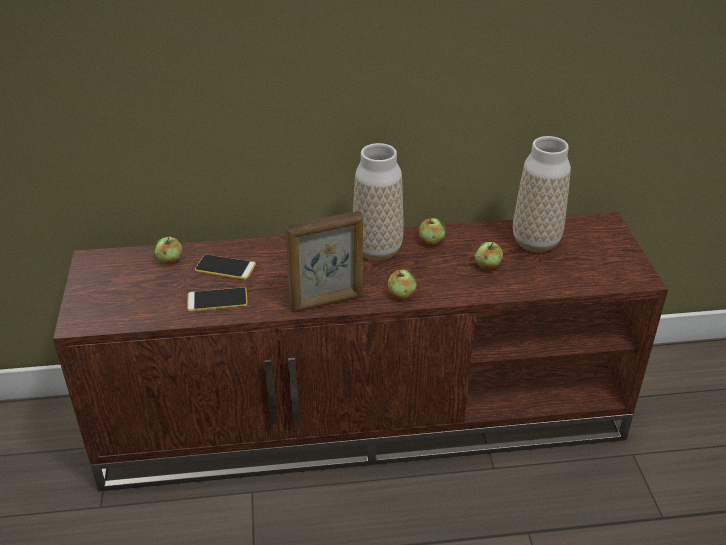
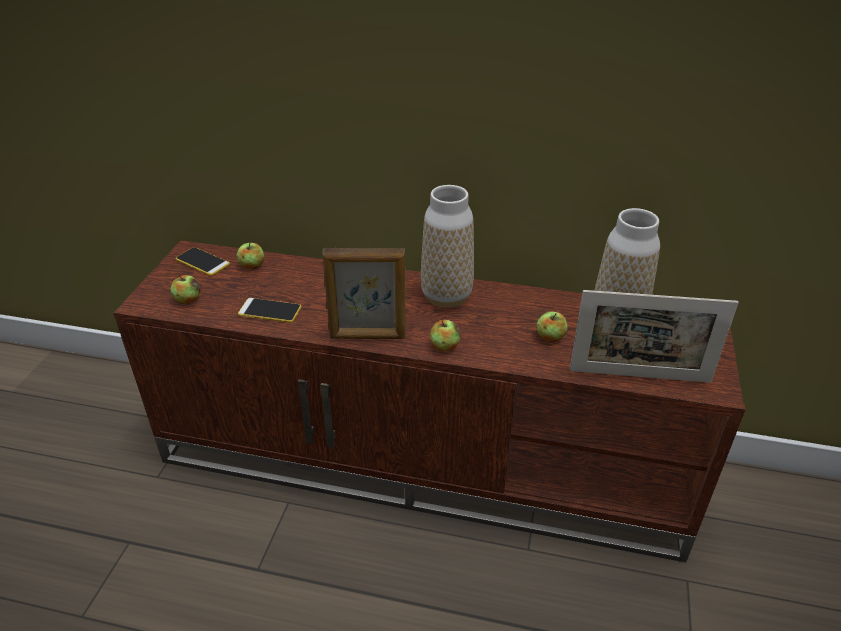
camera: 20 degrees right, 0 degrees up
phone [195,254,256,280] -> phone moved to [175,247,230,276]
apple [419,218,445,246] -> apple moved to [171,275,201,304]
none -> picture frame [569,290,739,383]

